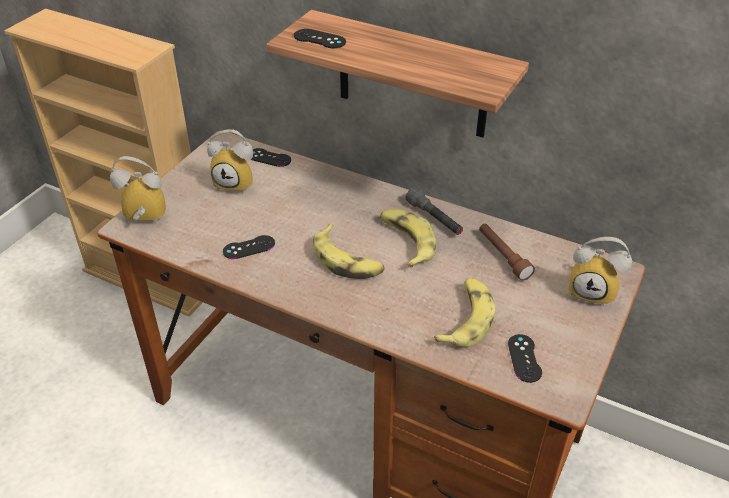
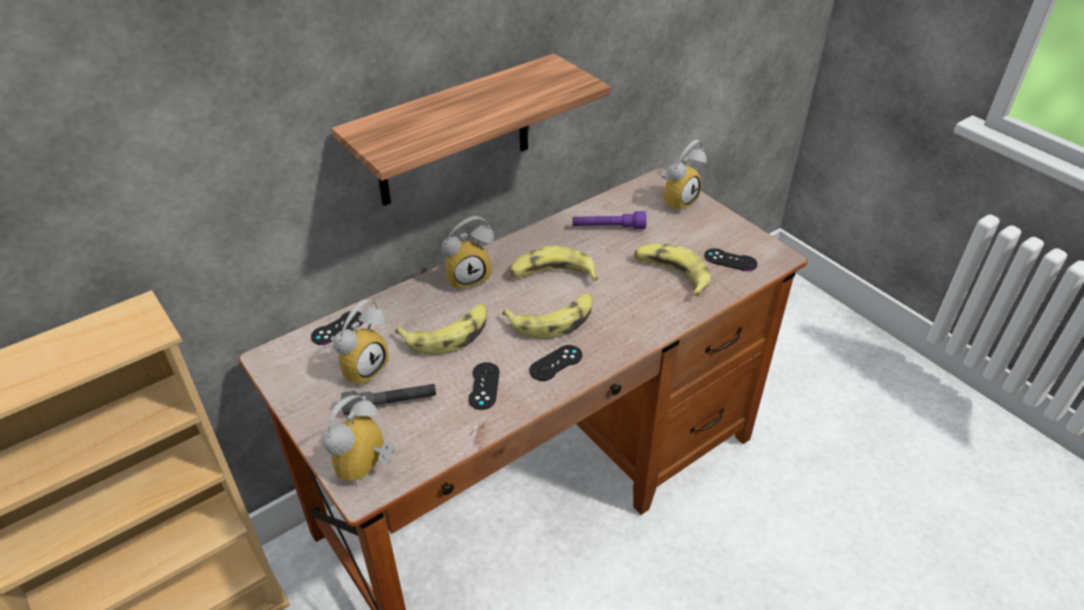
camera: 65 degrees left, 0 degrees up
black game controller [294,29,346,48] -> black game controller moved to [529,345,582,381]
grey flashlight [406,187,463,235] -> grey flashlight moved to [341,384,436,415]
brown flashlight [479,224,535,281] -> purple flashlight [573,211,646,229]
none -> banana [395,304,487,354]
none -> alarm clock [442,216,494,291]

